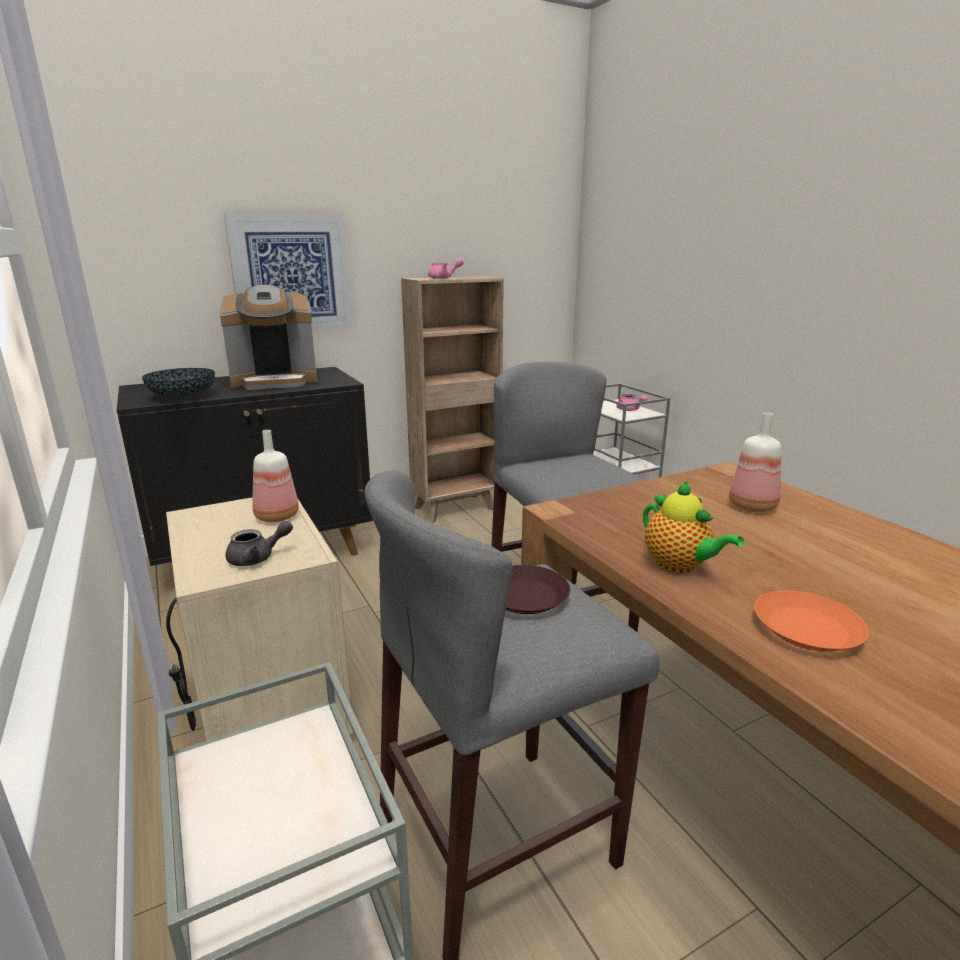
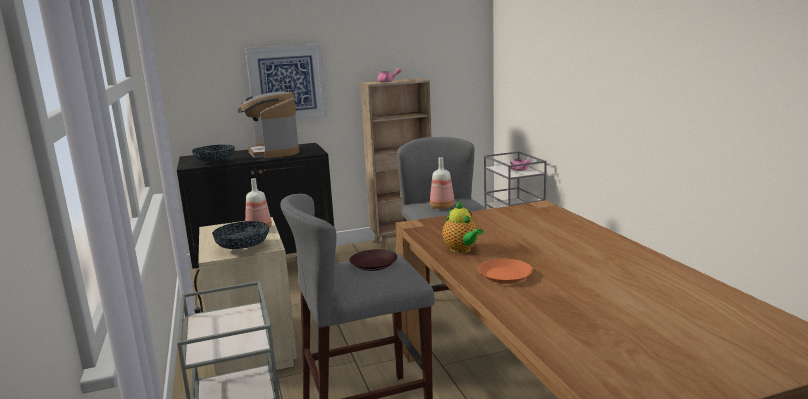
camera: 10 degrees right, 5 degrees down
coffee machine [220,285,317,390] -> coffee machine turned 75 degrees clockwise [237,91,299,159]
grey teapot [226,521,293,566] -> bowl [212,221,269,249]
bottle [729,412,781,512] -> bottle moved to [430,157,455,209]

